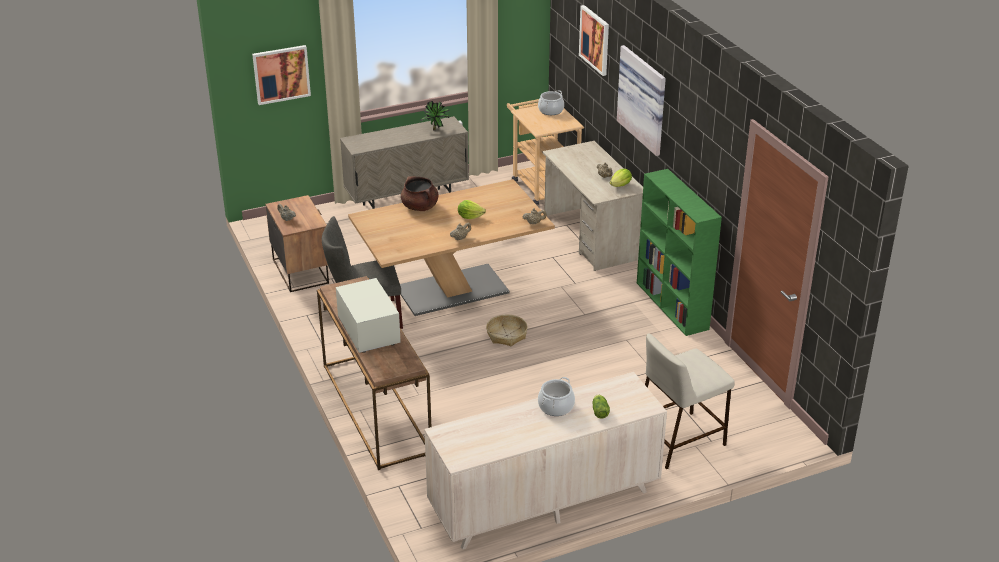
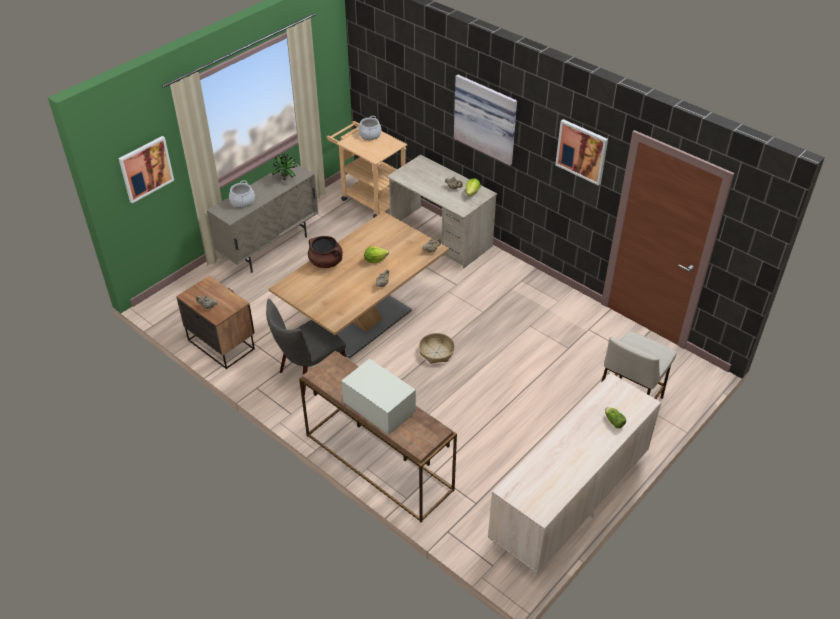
camera: 25 degrees left, 10 degrees up
cooking pot [538,377,575,416] -> cooking pot moved to [229,180,255,208]
picture [579,5,609,76] -> picture moved to [555,119,608,186]
green bookcase [637,169,722,336] -> none

